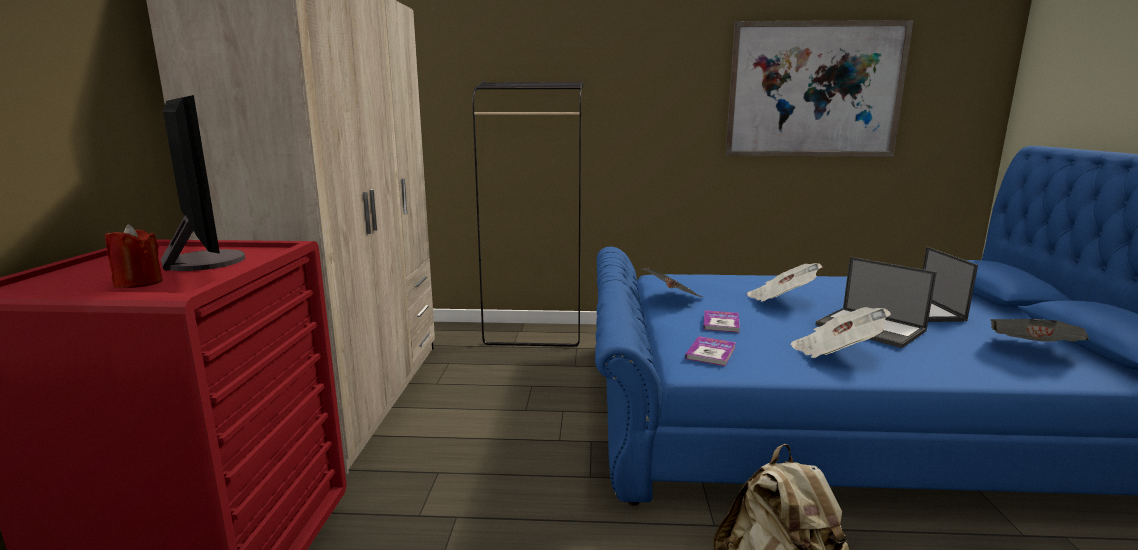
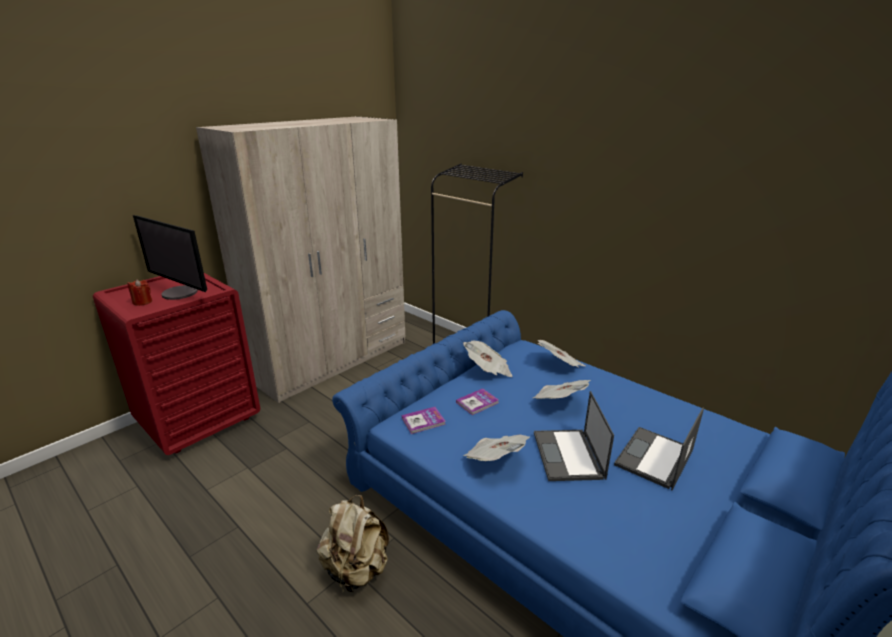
camera: 40 degrees right, 10 degrees up
monitor [161,95,245,271] -> monitor turned 120 degrees clockwise [133,215,207,300]
picture [725,20,913,157] -> none
newspaper [991,319,1089,342] -> newspaper moved to [538,340,586,367]

